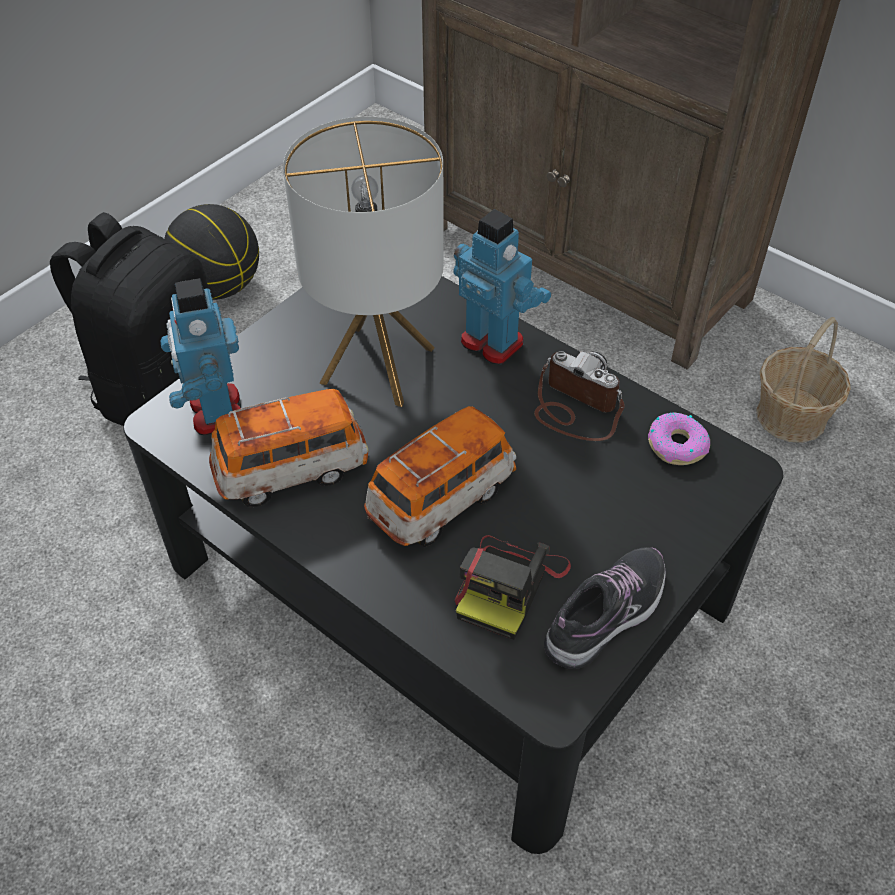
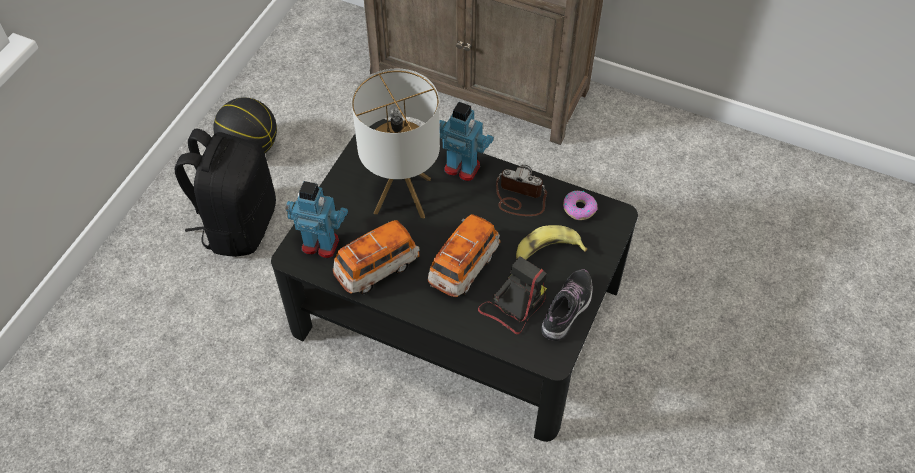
camera: 15 degrees left, 5 degrees up
toy robot [160,278,241,435] -> toy robot turned 135 degrees clockwise [286,181,348,259]
camera [455,535,571,640] -> camera turned 150 degrees counterclockwise [478,256,547,334]
basket [756,317,851,443] -> none
none -> banana [516,225,587,260]

